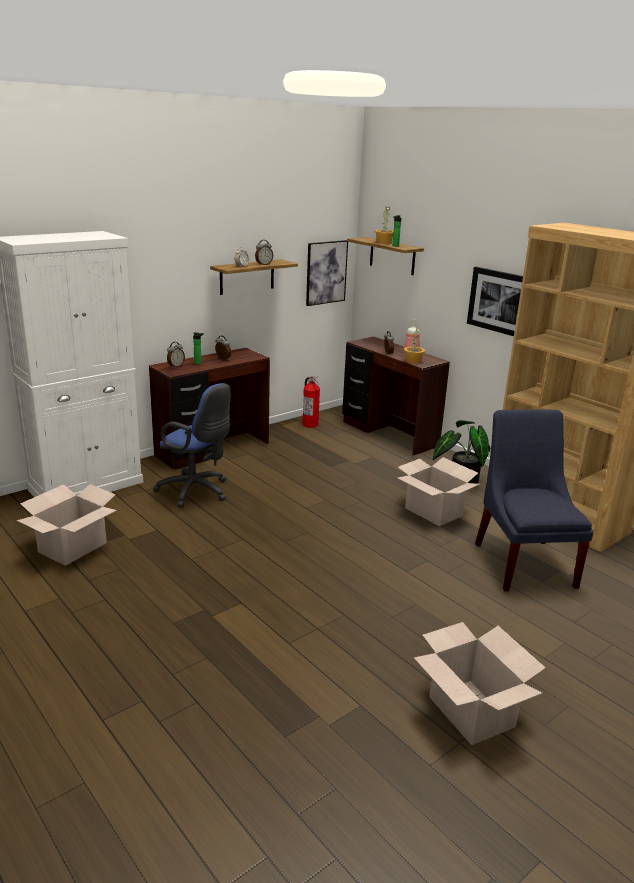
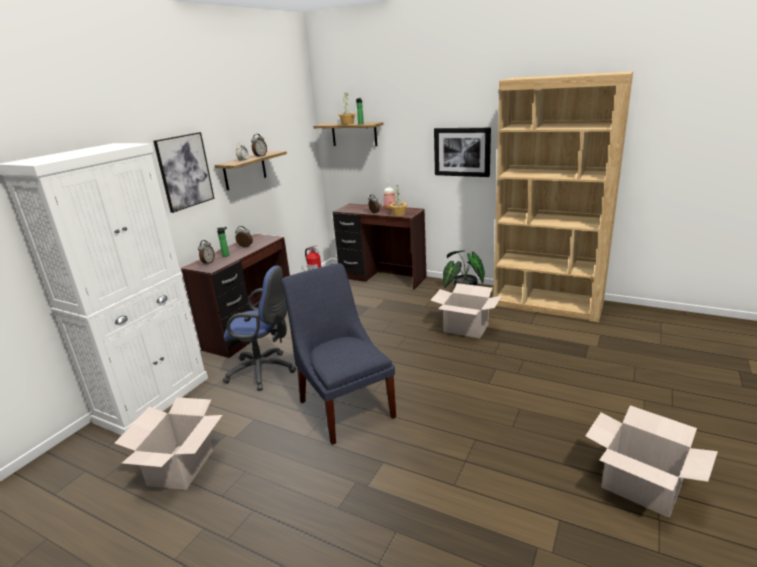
camera: 20 degrees left, 0 degrees up
picture [306,240,348,306] -> picture moved to [153,132,214,213]
blue chair [475,409,594,591] -> blue chair moved to [282,263,396,445]

